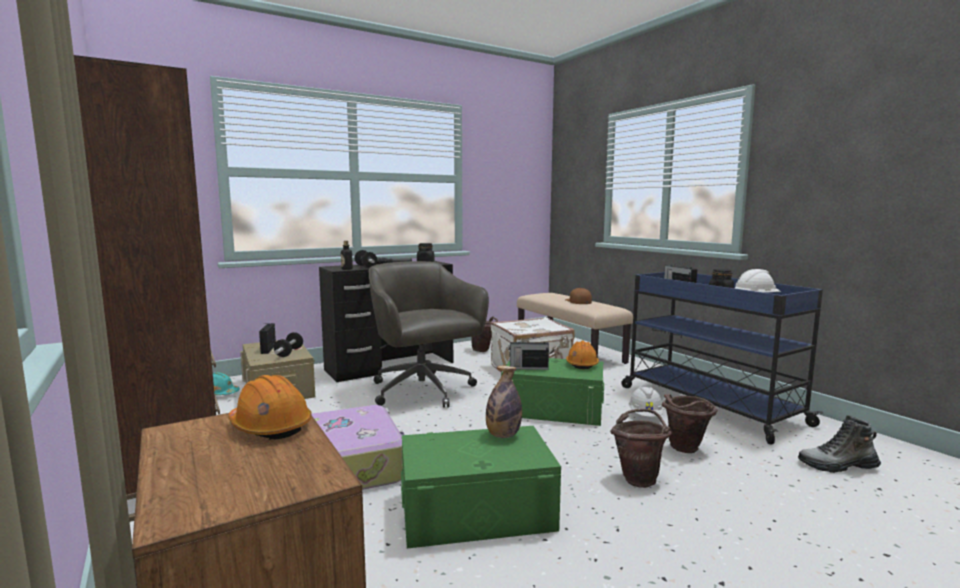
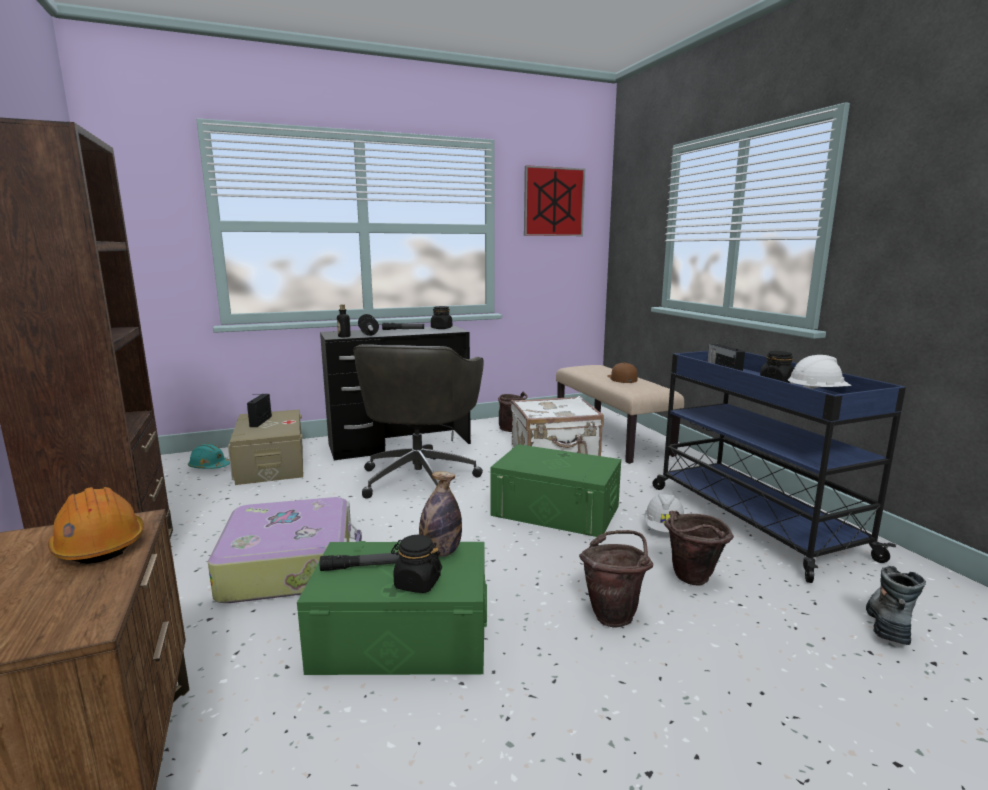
camera: 10 degrees right, 5 degrees up
dumbbell [274,332,303,357] -> none
grey office chair [369,261,489,408] -> grey office chair turned 150 degrees counterclockwise [353,344,483,499]
radio [509,336,549,370] -> none
orange hard hat [566,341,599,370] -> none
boot [798,415,881,473] -> boot turned 105 degrees clockwise [866,566,926,645]
none -> flashlight [320,552,399,571]
none -> black jar [391,535,442,593]
none -> picture [524,165,585,236]

